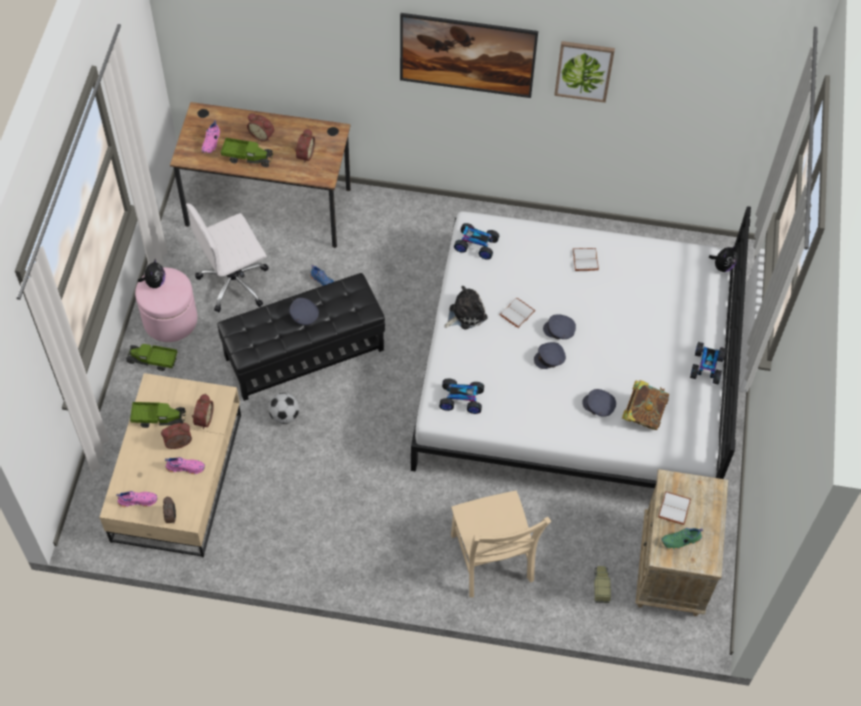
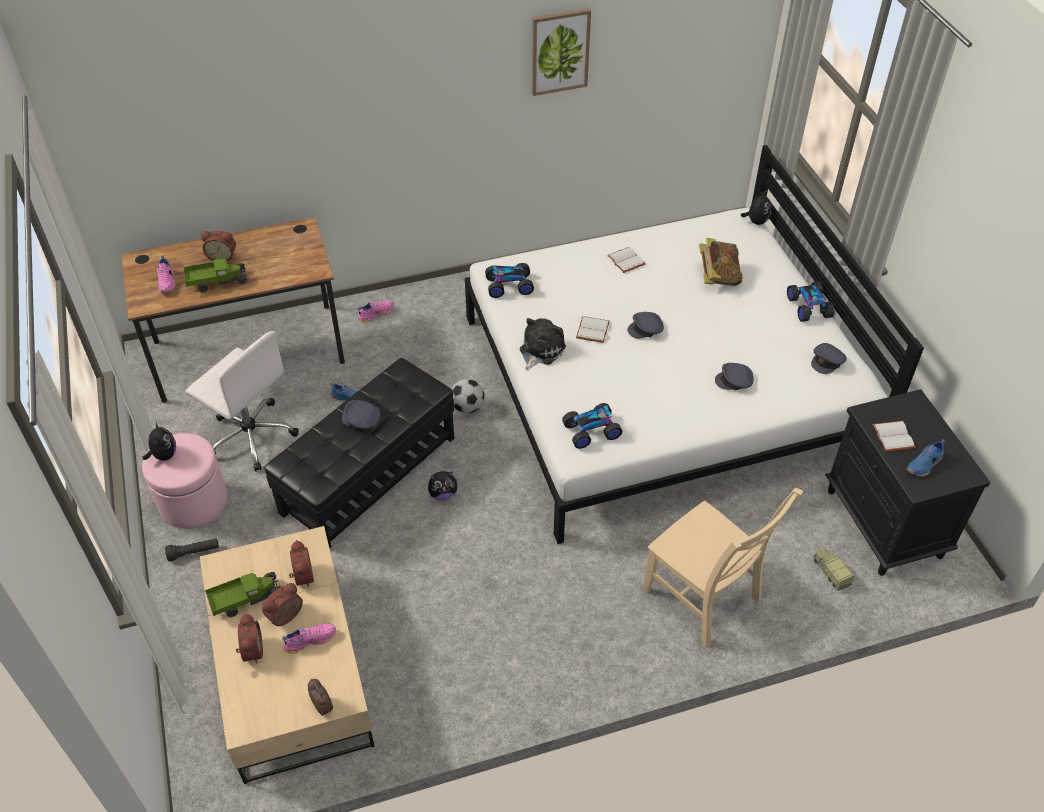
camera: 25 degrees left, 10 degrees down
pink shoe [116,491,158,507] -> pink shoe moved to [357,301,394,322]
toy truck [126,344,177,371] -> black flashlight [165,538,219,561]
white office chair [186,203,269,313] -> white office chair turned 90 degrees counterclockwise [185,331,299,472]
football [269,393,299,424] -> football moved to [451,378,484,414]
alarm clock [295,128,315,163] -> alarm clock moved to [236,614,263,664]
picture [400,13,538,98] -> none
grey cap [534,342,566,369] -> grey cap moved to [811,343,847,374]
book [622,380,669,430] -> book moved to [699,238,743,286]
beige nightstand [635,469,728,616] -> black nightstand [825,389,990,576]
green shoe [661,528,703,550] -> blue shoe [906,439,945,477]
none -> plush toy [428,471,458,500]

